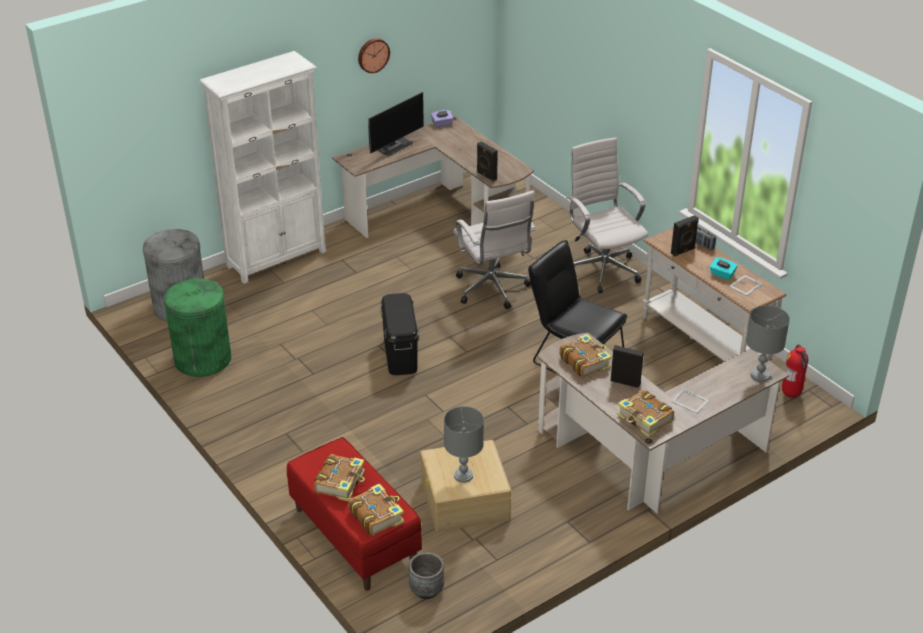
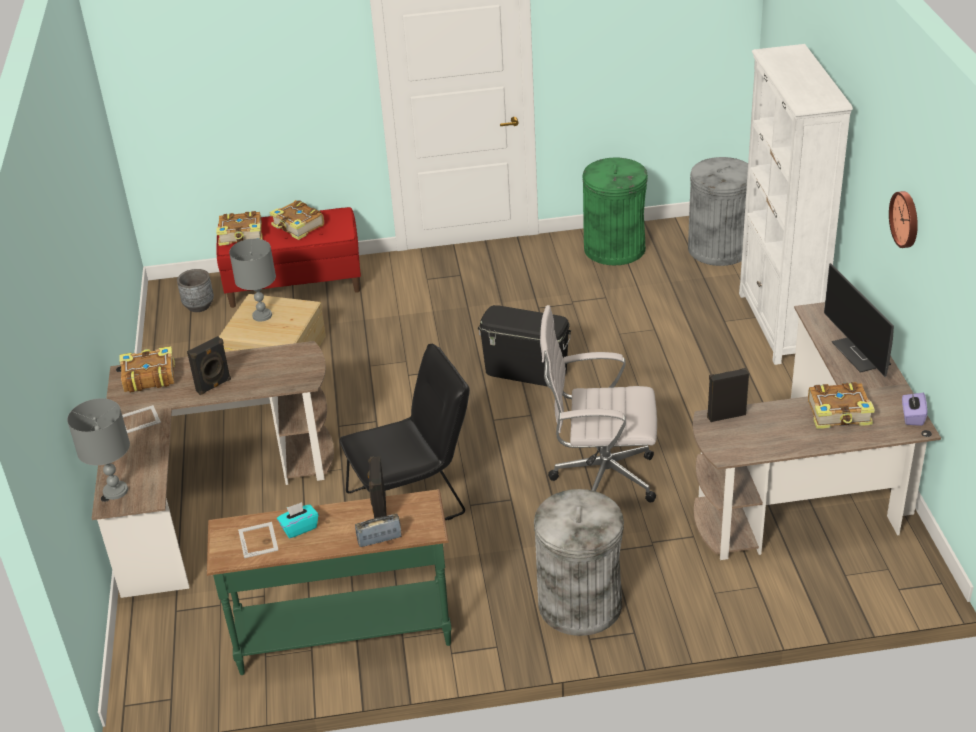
camera: 120 degrees right, 0 degrees up
book [559,334,612,378] -> book moved to [808,382,875,429]
white office chair [566,137,648,293] -> grey trash can [534,489,624,636]
white console table [642,227,786,362] -> green console table [207,489,452,675]
fire extinguisher [782,344,808,398] -> none

